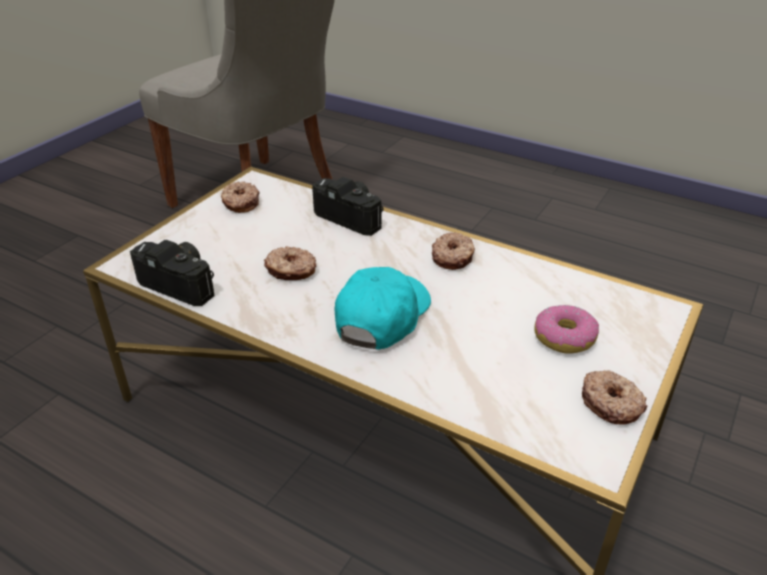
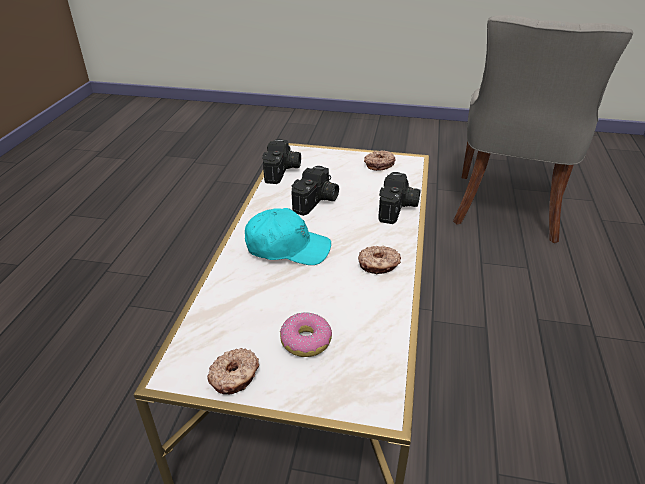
camera: 70 degrees right, 0 degrees up
donut [264,246,316,280] -> camera [292,166,339,216]

